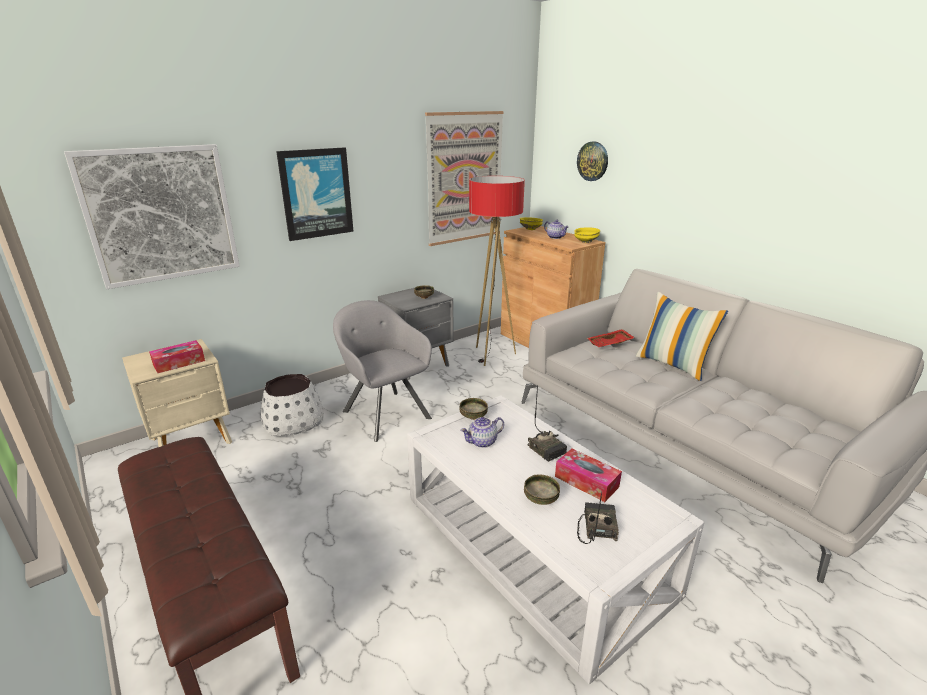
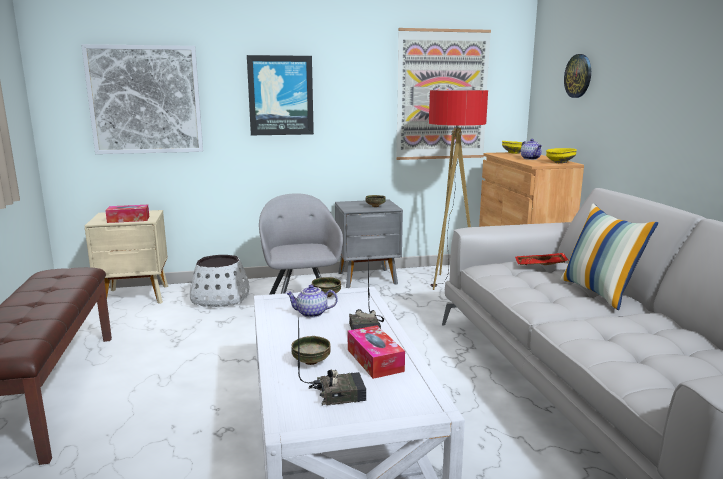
camera: 25 degrees right, 10 degrees down
radio [577,492,619,544] -> radio turned 45 degrees clockwise [298,318,366,406]

